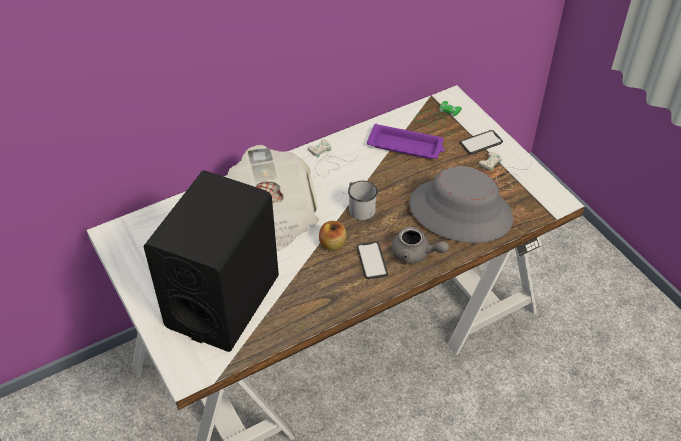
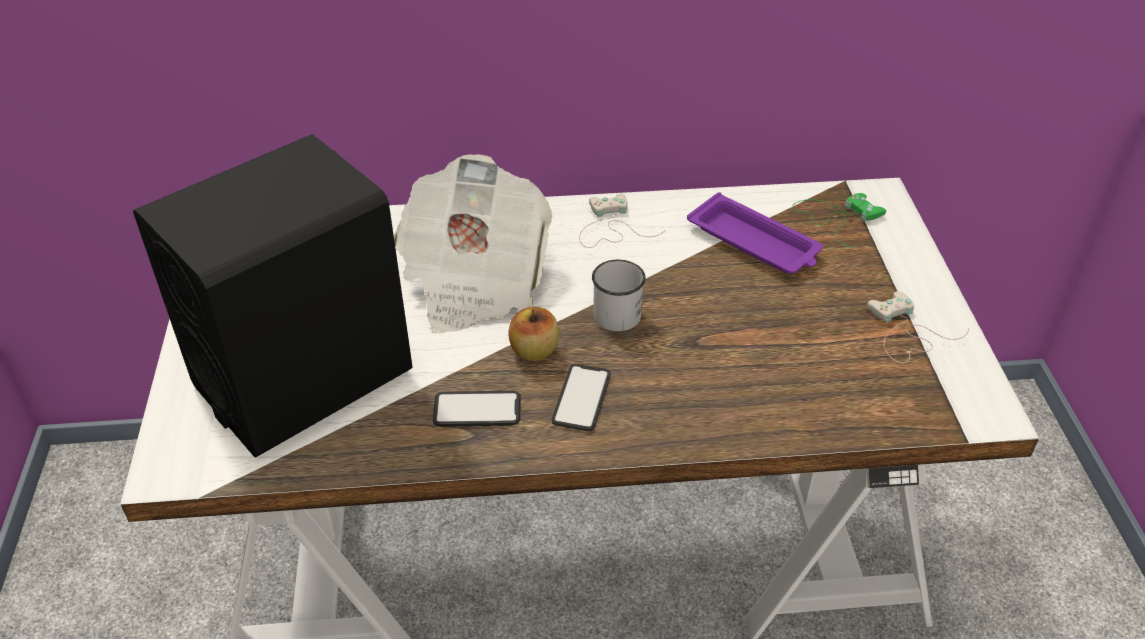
camera: 25 degrees right, 5 degrees down
grey teapot [392,227,449,263] -> none
grey hat [409,166,513,243] -> none
phone [460,130,503,154] -> phone moved to [433,391,521,427]

